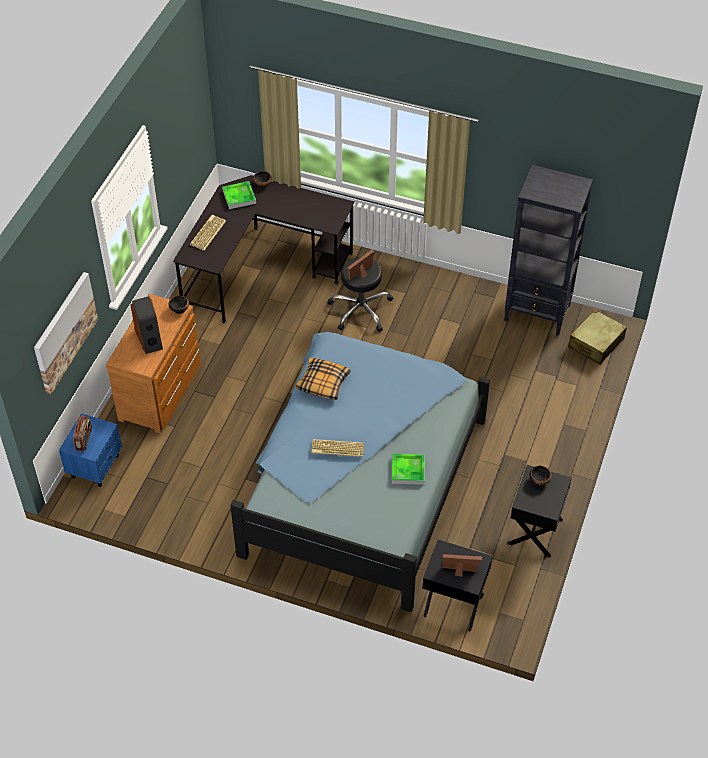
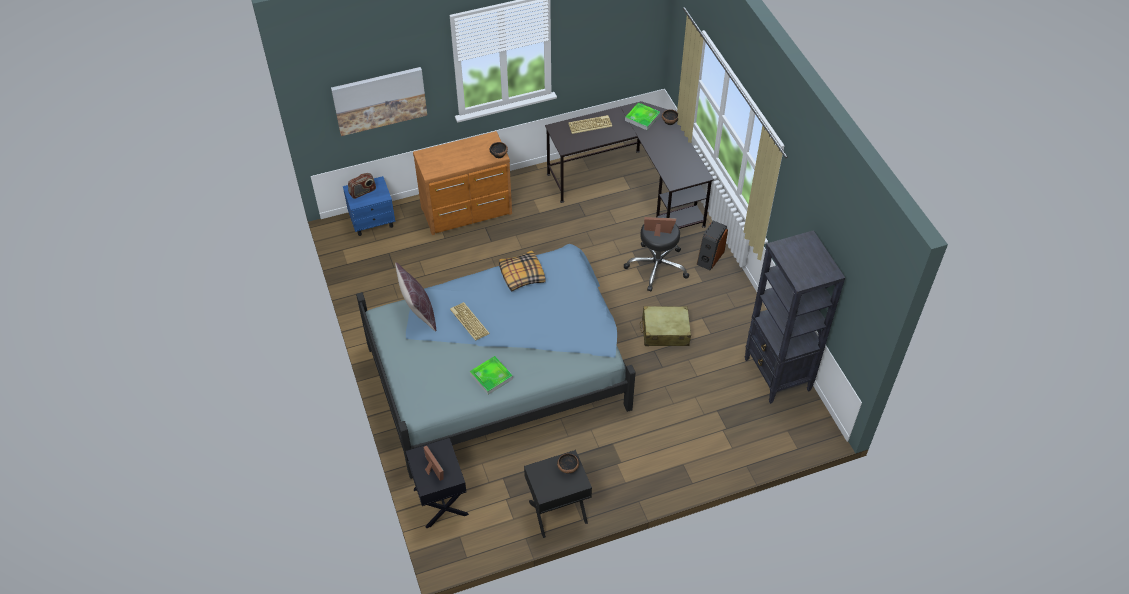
camera: 50 degrees right, 0 degrees up
speaker [131,296,163,354] -> speaker moved to [697,220,728,270]
beige suitcase [568,310,627,365] -> beige suitcase moved to [640,306,691,346]
none -> brown pillow [395,262,436,331]

